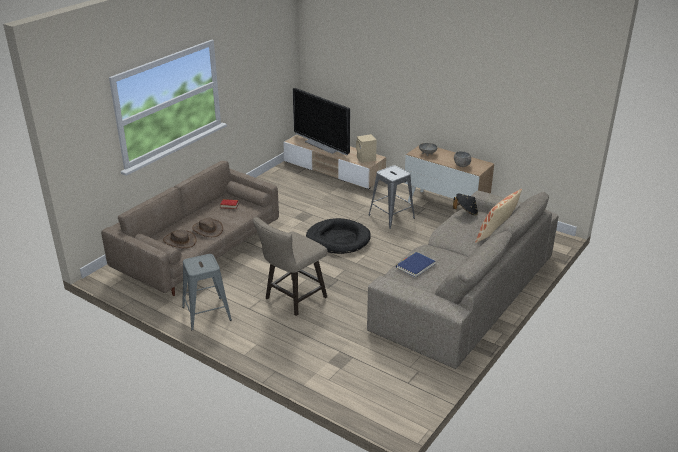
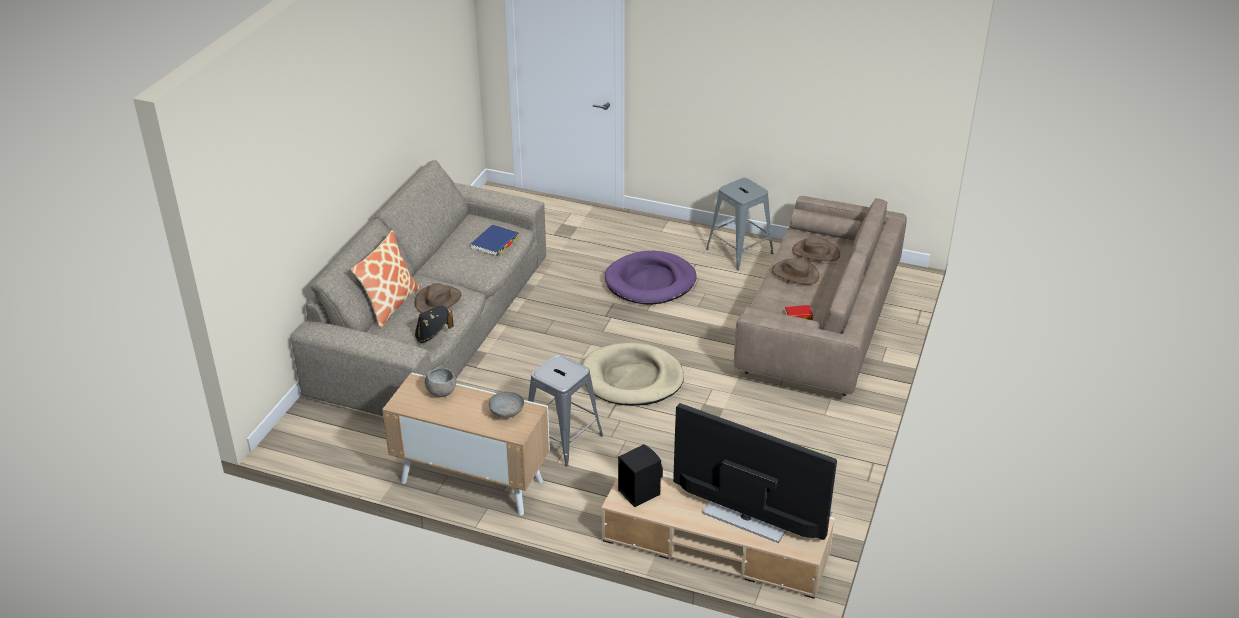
camera: 165 degrees right, 5 degrees up
beige stool [253,217,328,316] -> purple dog bed [605,251,697,305]
black dog bed [306,218,371,254] -> beige dog bed [582,343,684,406]
beige speaker [356,134,377,163] -> black speaker [618,444,663,507]
none -> brown hat [415,283,462,313]

